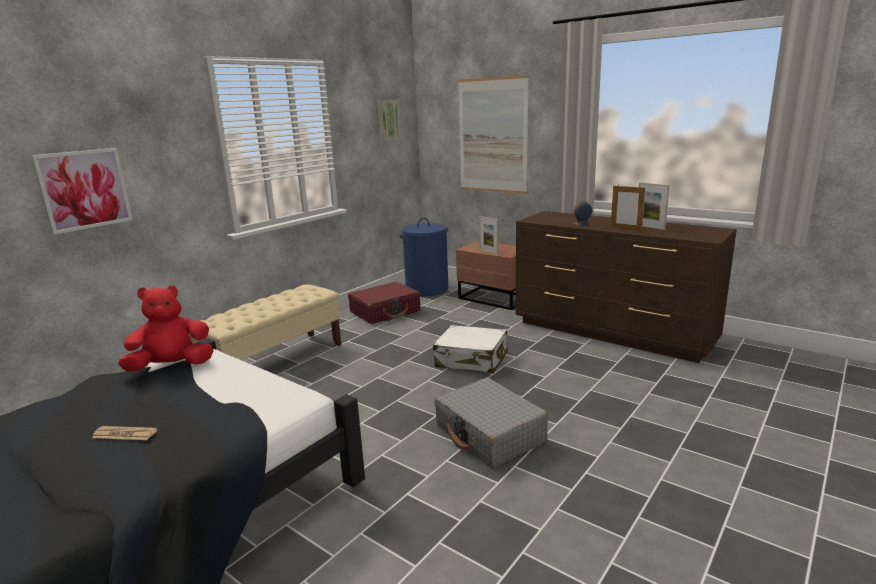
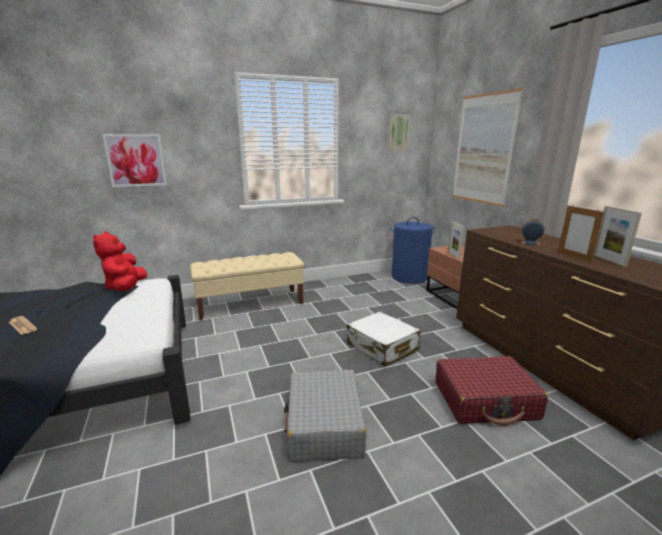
camera: 30 degrees right, 0 degrees up
red plush toy [118,285,214,371] -> red plush toy turned 105 degrees counterclockwise [93,231,147,291]
red suitcase [348,282,420,324] -> red suitcase moved to [435,356,548,426]

